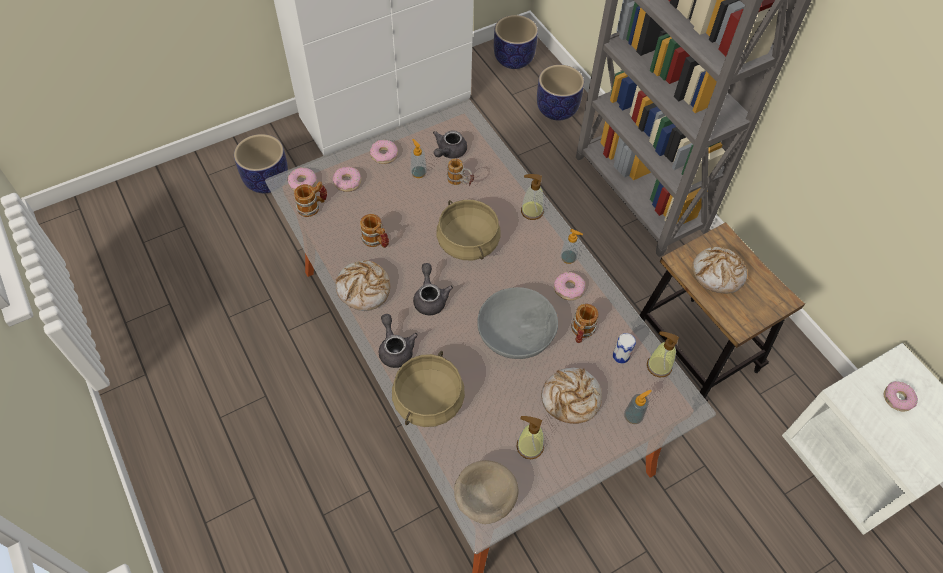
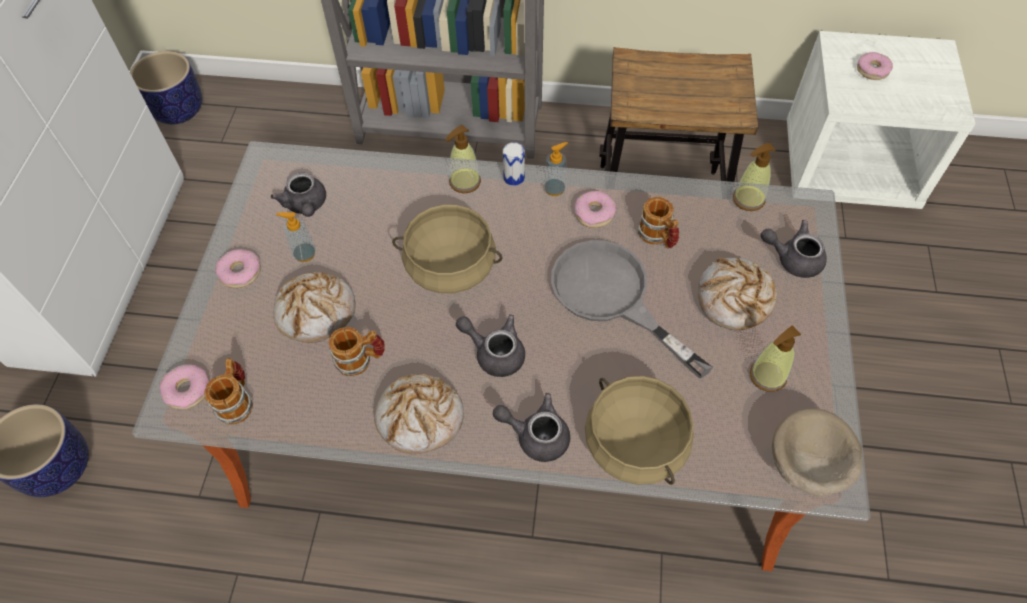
camera: 50 degrees left, 0 degrees up
donut [333,167,361,192] -> none
mug [447,158,474,186] -> none
grey bowl [477,287,558,359] -> grey frying pan [551,240,713,378]
planter [537,65,584,121] -> none
can [613,333,636,364] -> can moved to [503,142,525,186]
soap dispenser [624,390,652,424] -> grey teapot [761,220,827,278]
bread [692,246,747,294] -> bread moved to [273,272,356,343]

